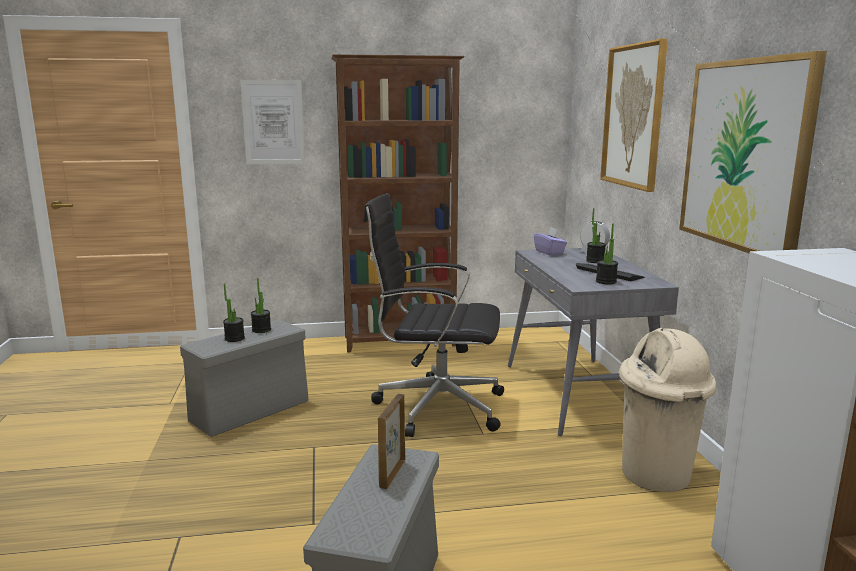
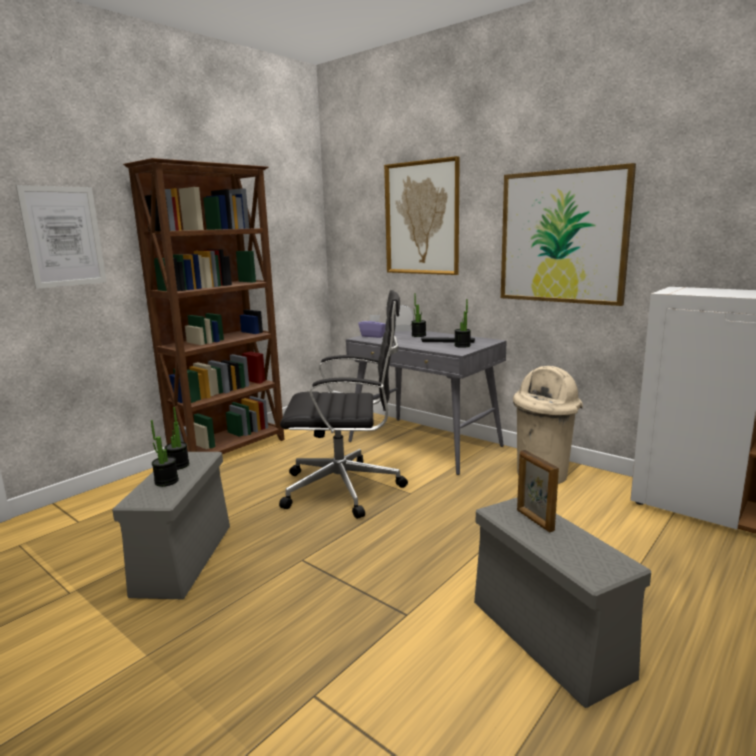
camera: 40 degrees left, 0 degrees up
black office chair [363,193,504,437] -> black office chair turned 150 degrees counterclockwise [279,290,408,519]

